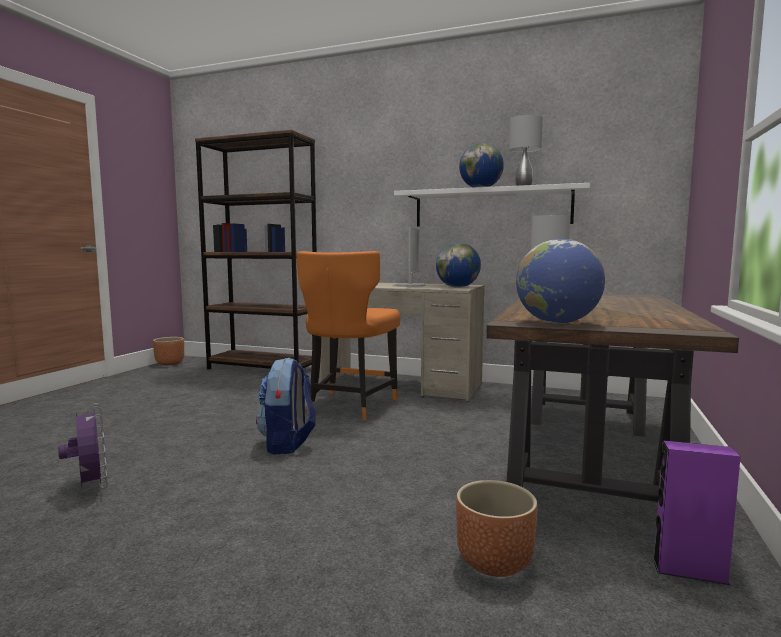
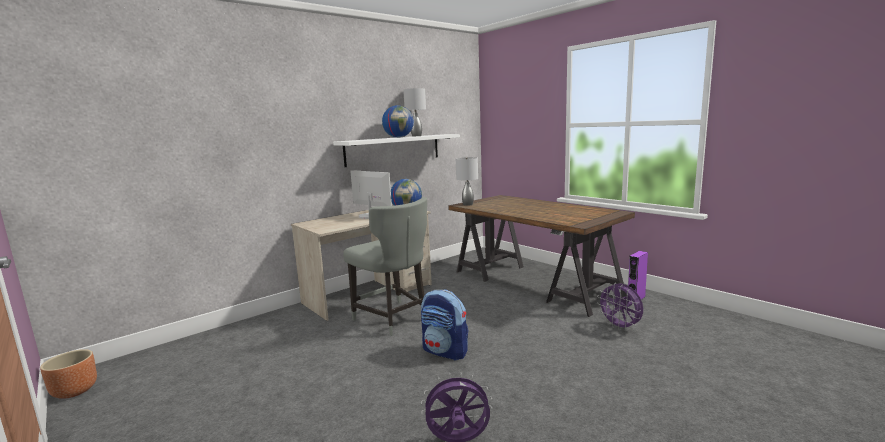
camera: 60 degrees left, 5 degrees up
brown bookcase [195,130,317,369] -> none
orange chair [296,251,401,420] -> grey chair [343,197,427,336]
brown planter [456,480,538,577] -> purple fan [597,283,643,331]
globe [516,239,605,324] -> none

